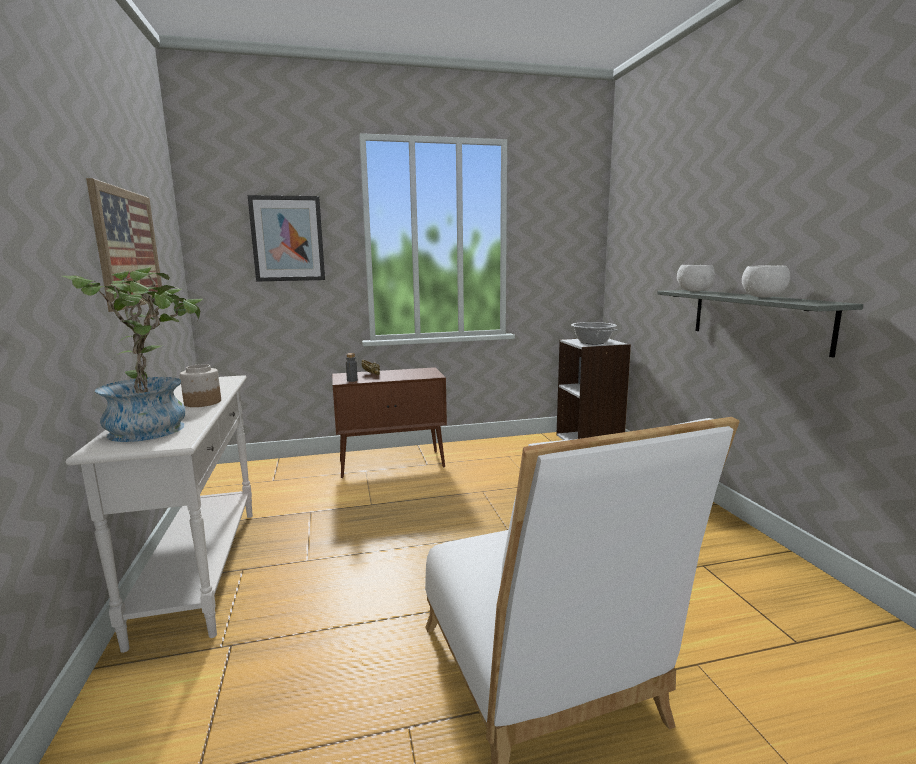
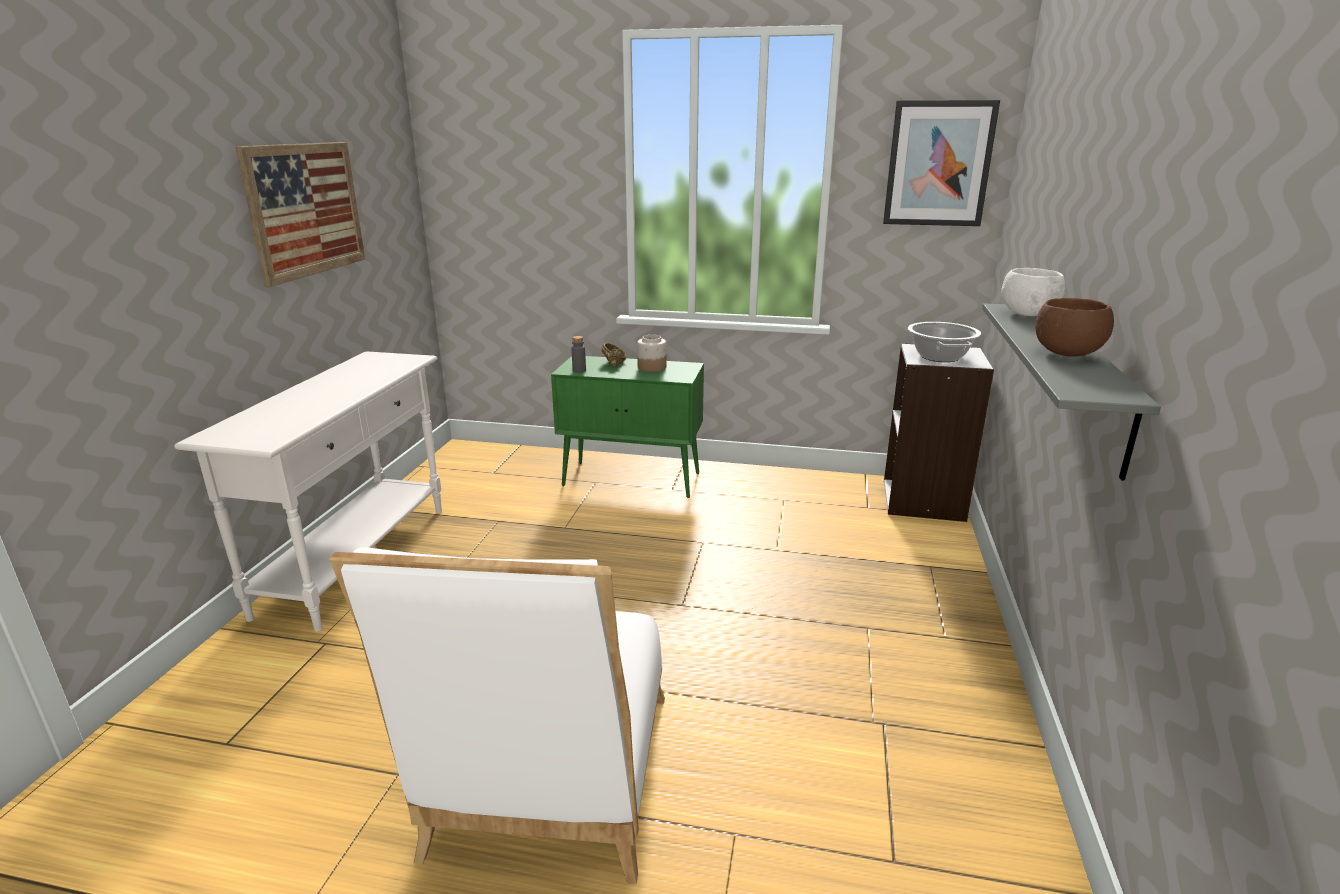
camera: 25 degrees right, 10 degrees up
potted plant [62,267,203,442] -> none
jar [180,364,221,407] -> jar moved to [637,335,666,372]
picture [248,195,325,282] -> picture moved to [883,100,1000,226]
brown cabinet [332,367,447,478] -> green cabinet [551,356,704,498]
white bowl [742,265,790,298] -> brown bowl [1035,298,1114,357]

